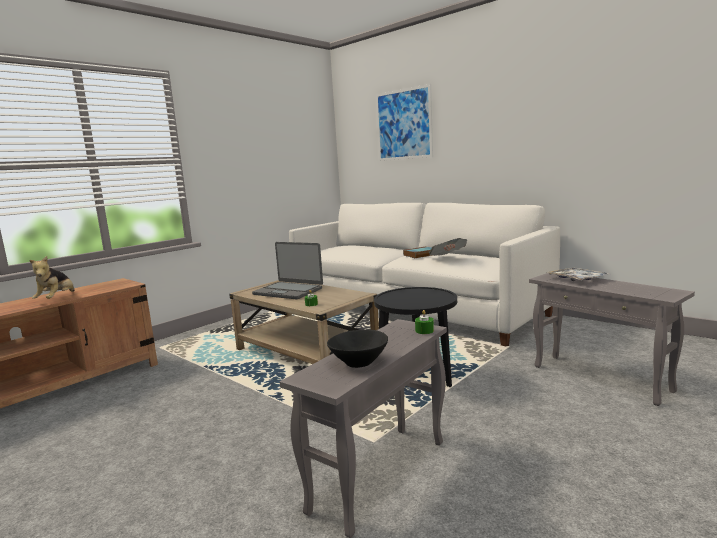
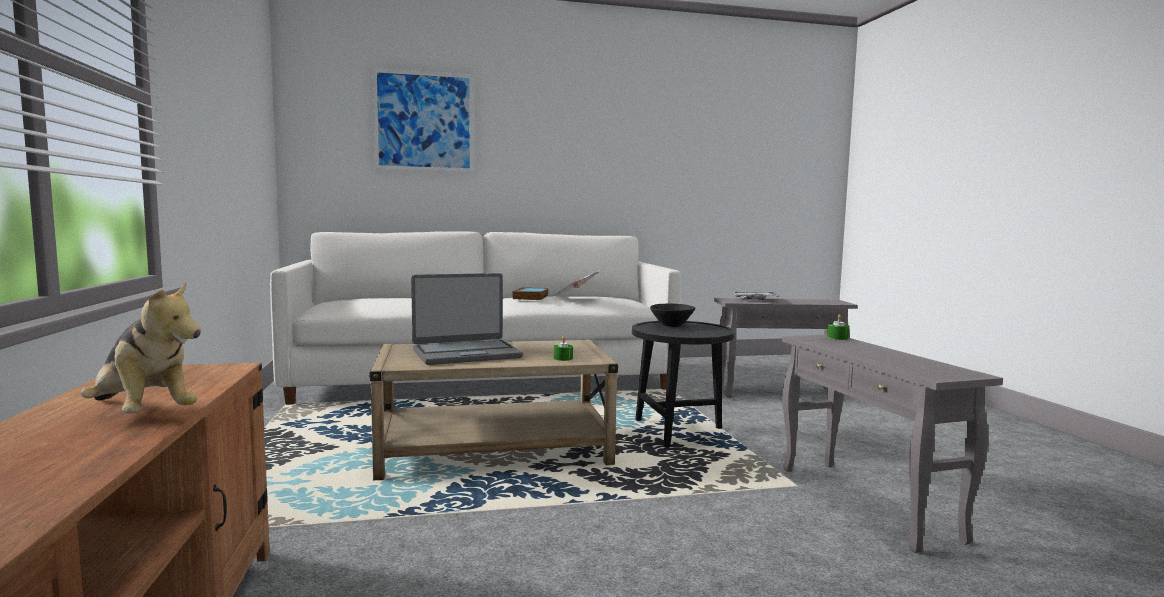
camera: 55 degrees left, 5 degrees down
black bowl [327,329,388,368] -> black bowl moved to [650,303,695,327]

